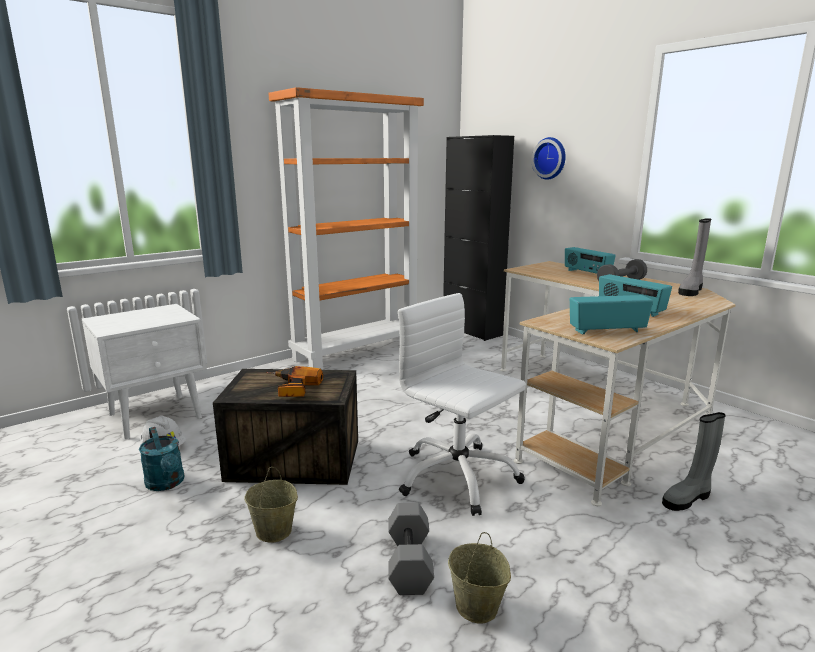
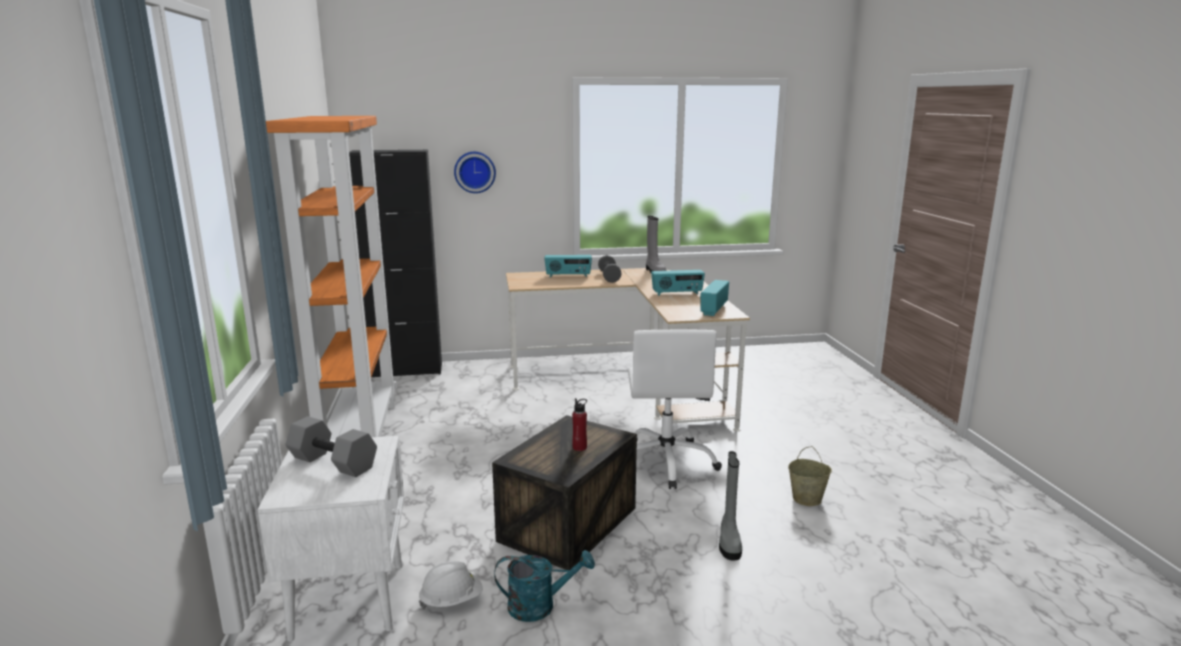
camera: 60 degrees left, 0 degrees up
beige bucket [244,467,298,543] -> none
power drill [266,366,323,397] -> red bottle [572,398,587,451]
grey dumbbell [389,503,434,595] -> grey dumbbell moved to [285,416,377,477]
white office chair [398,293,526,516] -> white office chair turned 75 degrees counterclockwise [628,330,722,489]
grey boot [662,412,725,511] -> grey boot moved to [719,451,742,560]

